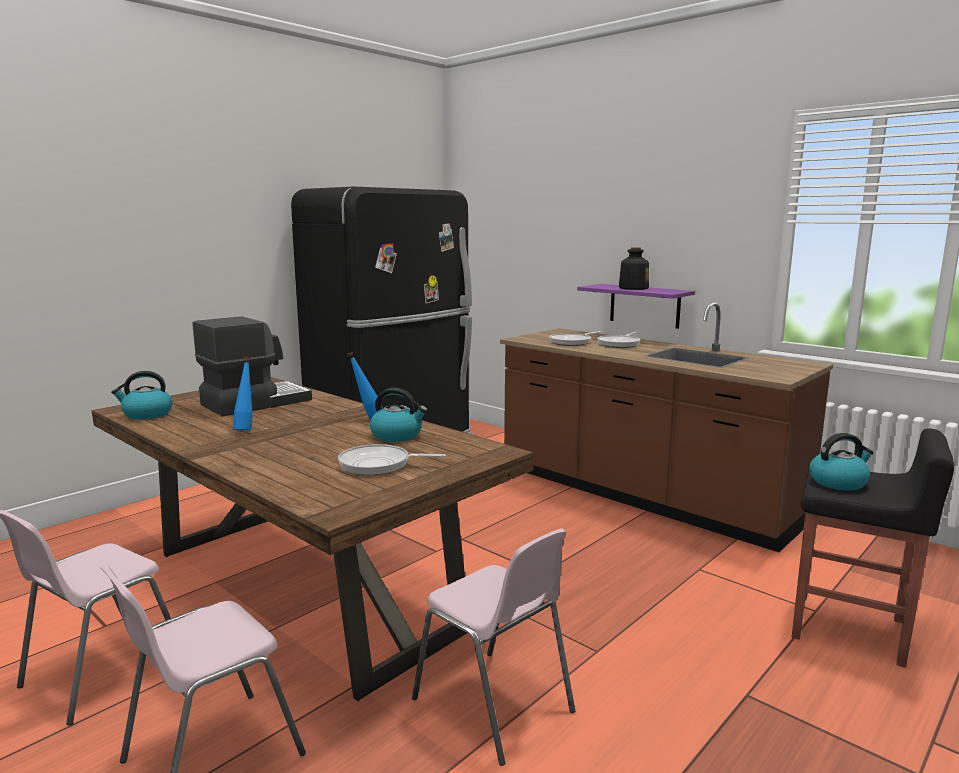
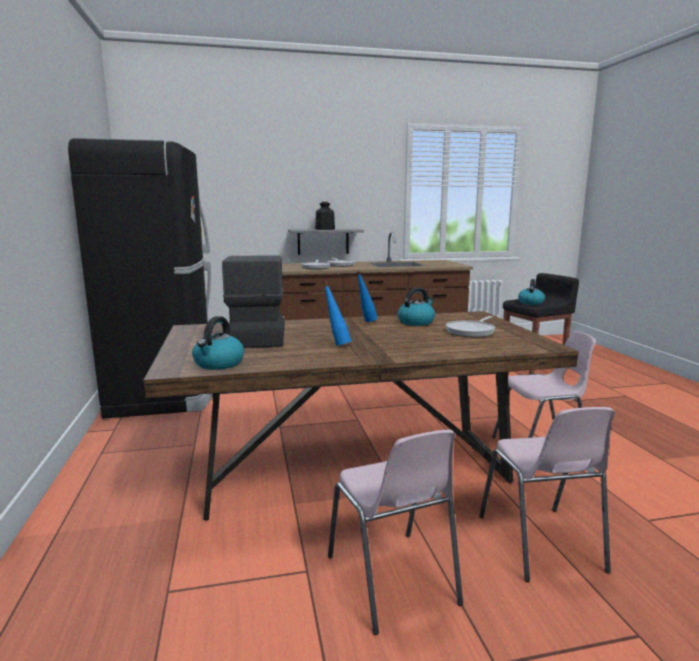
camera: 55 degrees left, 0 degrees up
purple shelf [577,284,695,329] -> grey shelf [288,229,364,255]

